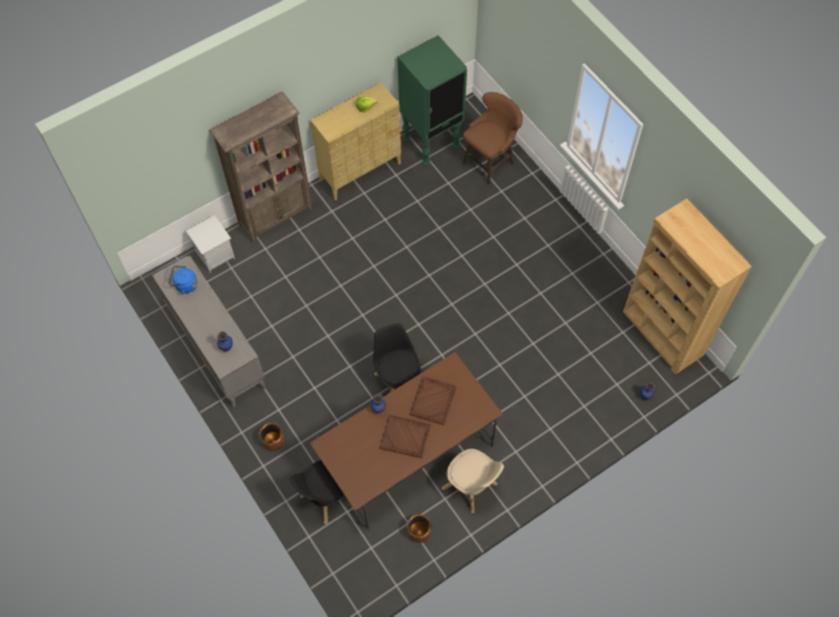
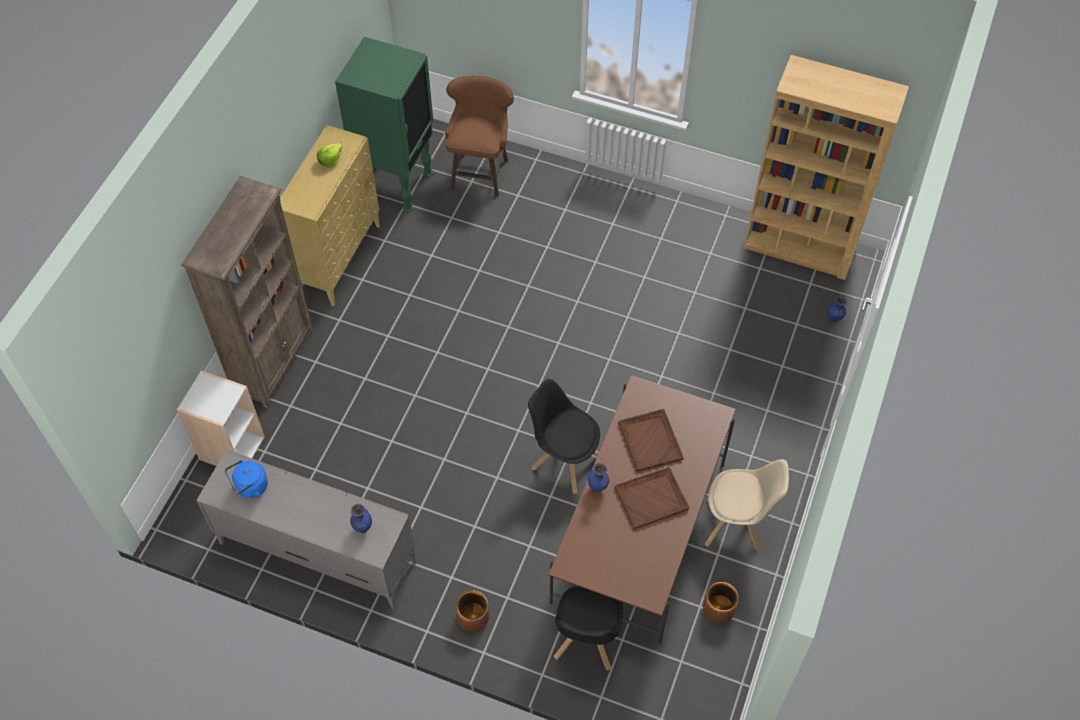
camera: 35 degrees left, 5 degrees down
grey nightstand [186,215,235,273] -> bookcase [177,370,265,466]

